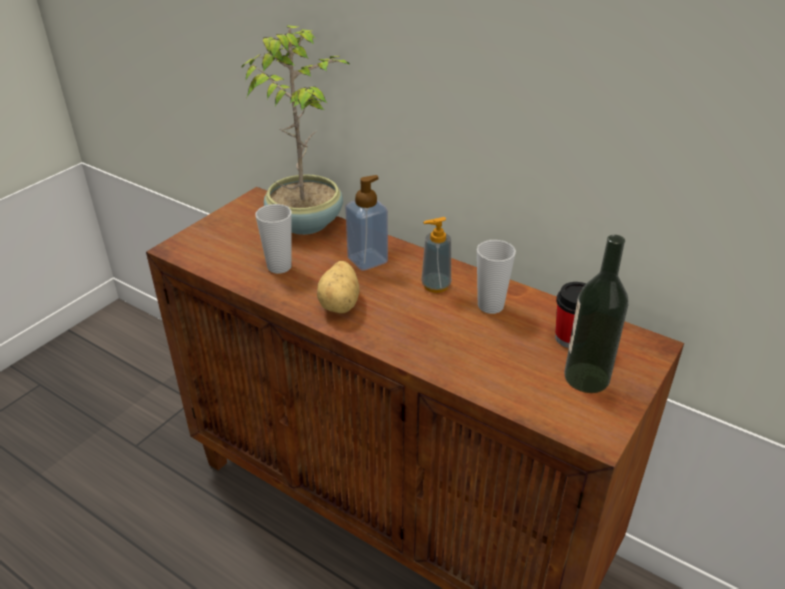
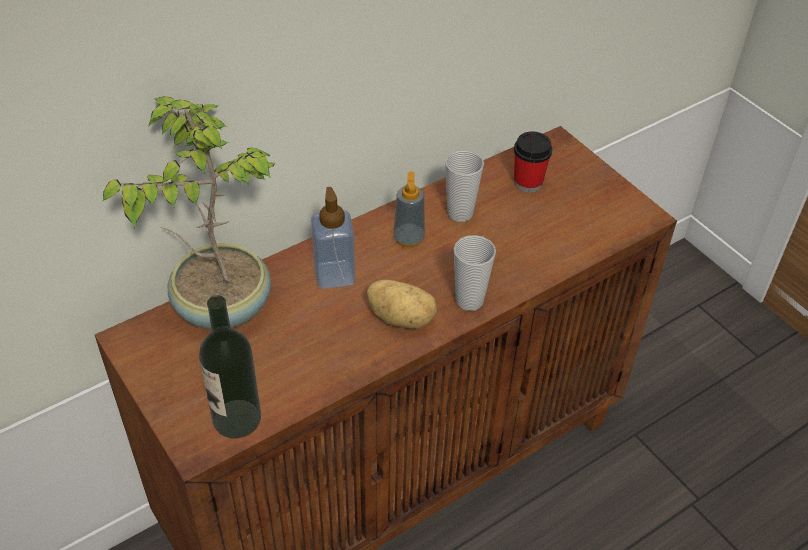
camera: 70 degrees left, 10 degrees up
cup [255,204,292,274] -> cup moved to [454,235,496,311]
bottle [564,235,629,393] -> bottle moved to [199,295,261,438]

